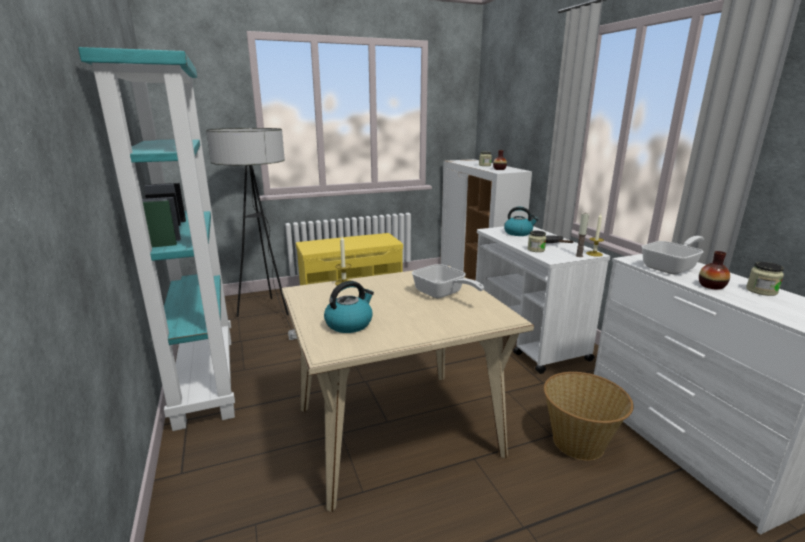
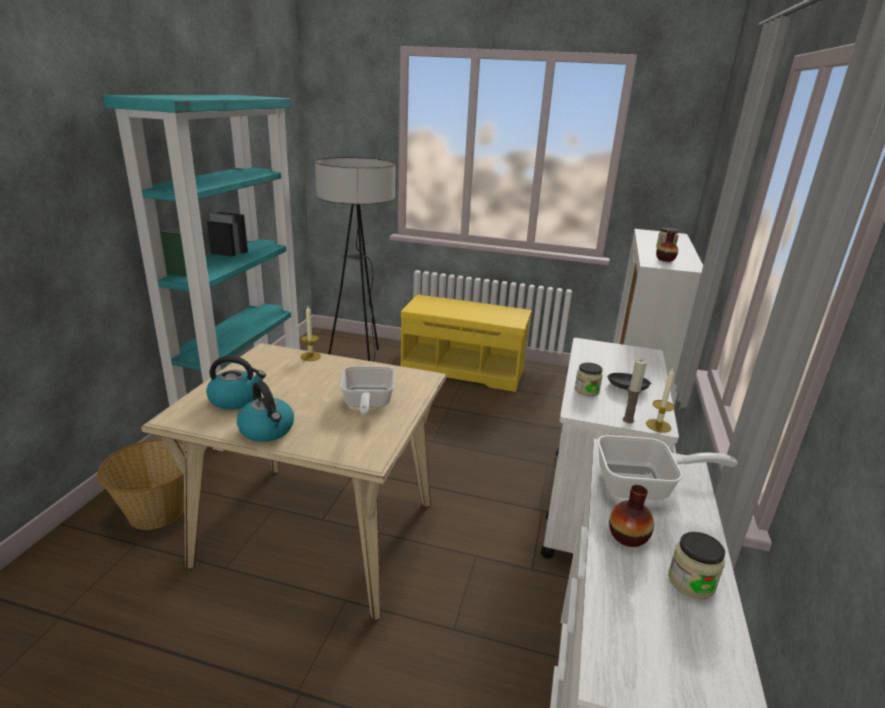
camera: 35 degrees right, 5 degrees up
kettle [504,207,539,236] -> kettle moved to [237,381,294,442]
basket [544,372,634,461] -> basket moved to [97,439,184,530]

